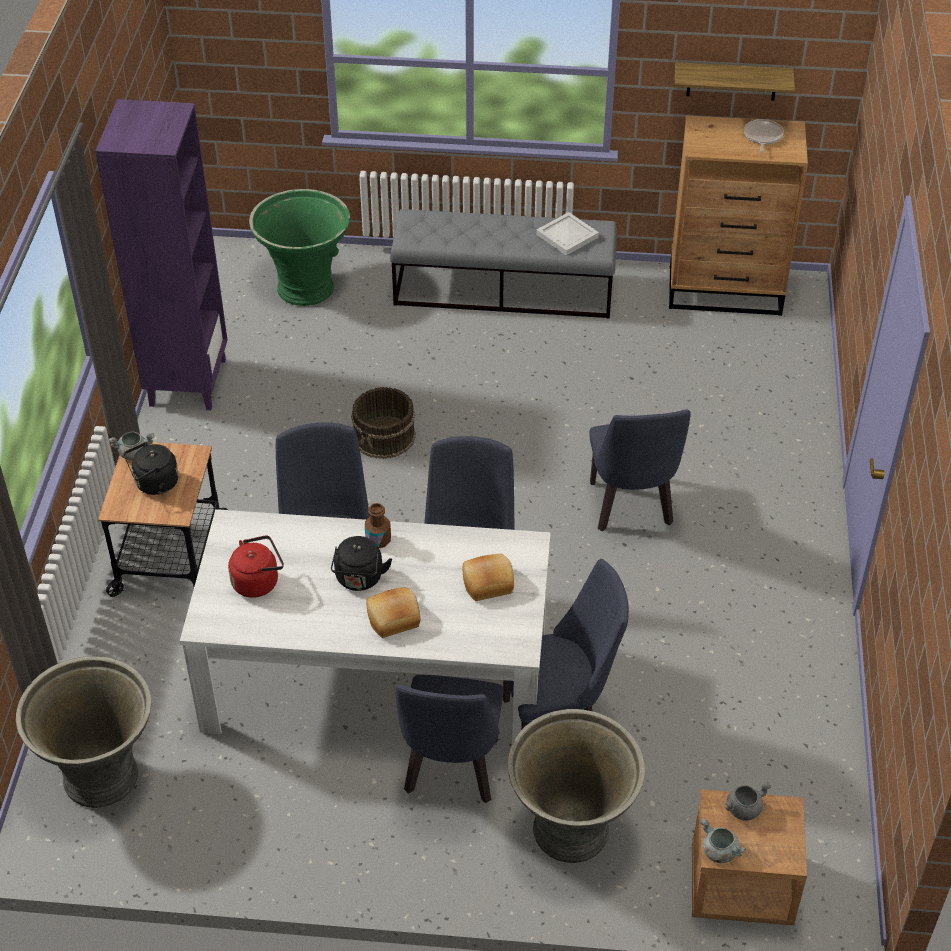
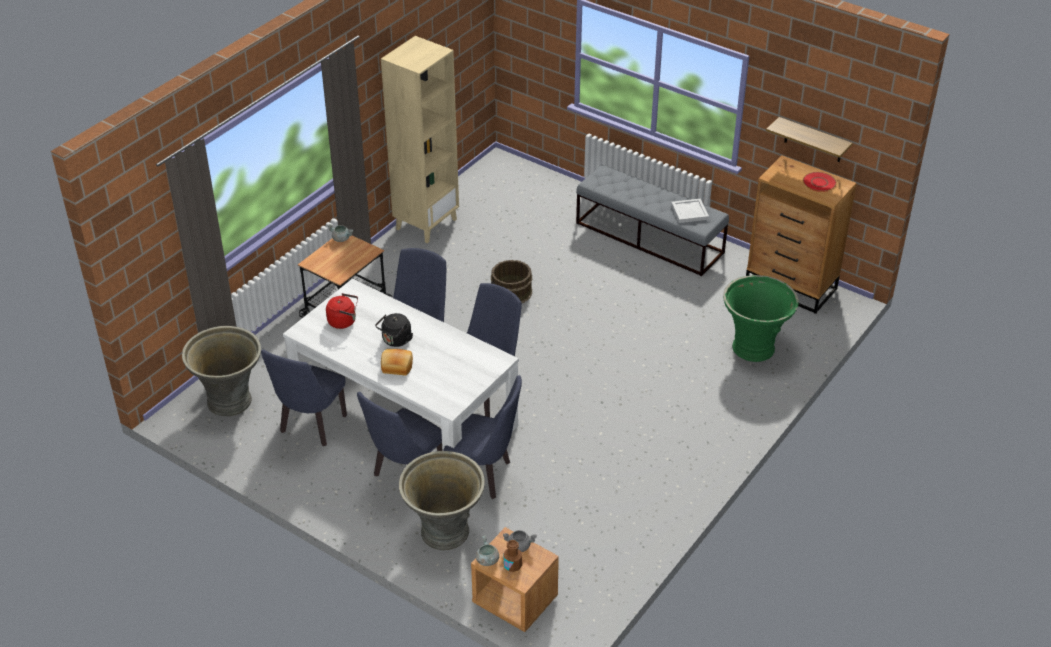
camera: 30 degrees right, 5 degrees down
purple bookcase [95,99,228,410] -> beige bookcase [381,36,459,243]
black kettle [124,442,179,495] -> none
green planter [249,189,350,306] -> green planter moved to [723,275,799,362]
brown bottle [365,503,391,548] -> brown bottle moved to [504,540,522,572]
bread [463,554,514,601] -> none
blue chair [589,409,691,531] -> blue chair moved to [261,349,347,446]
frying pan [744,119,784,153] -> red plate [803,172,837,192]

